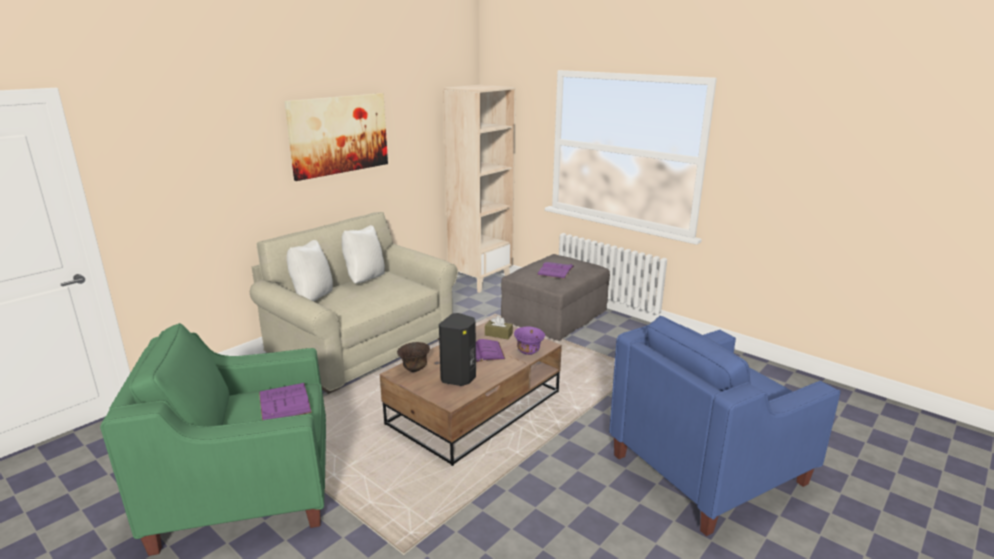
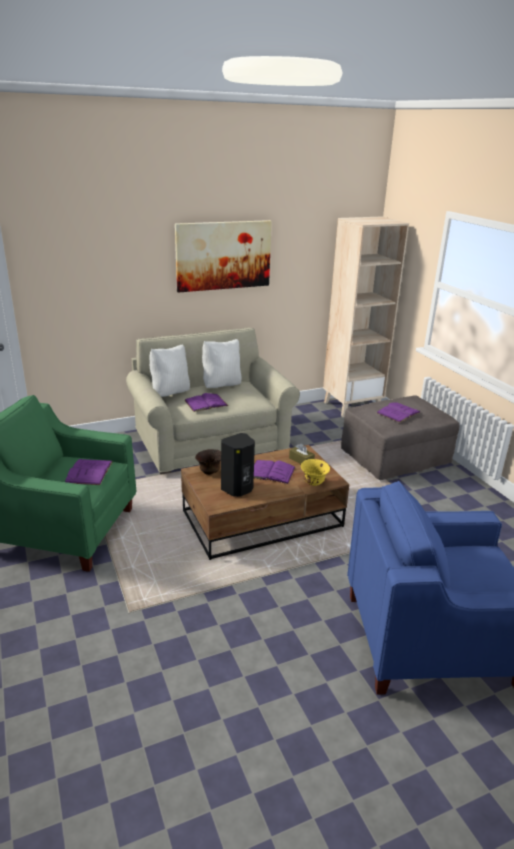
camera: 25 degrees right, 5 degrees up
purple bowl [514,326,545,355] -> yellow bowl [301,459,330,486]
none -> purple book [184,393,228,412]

